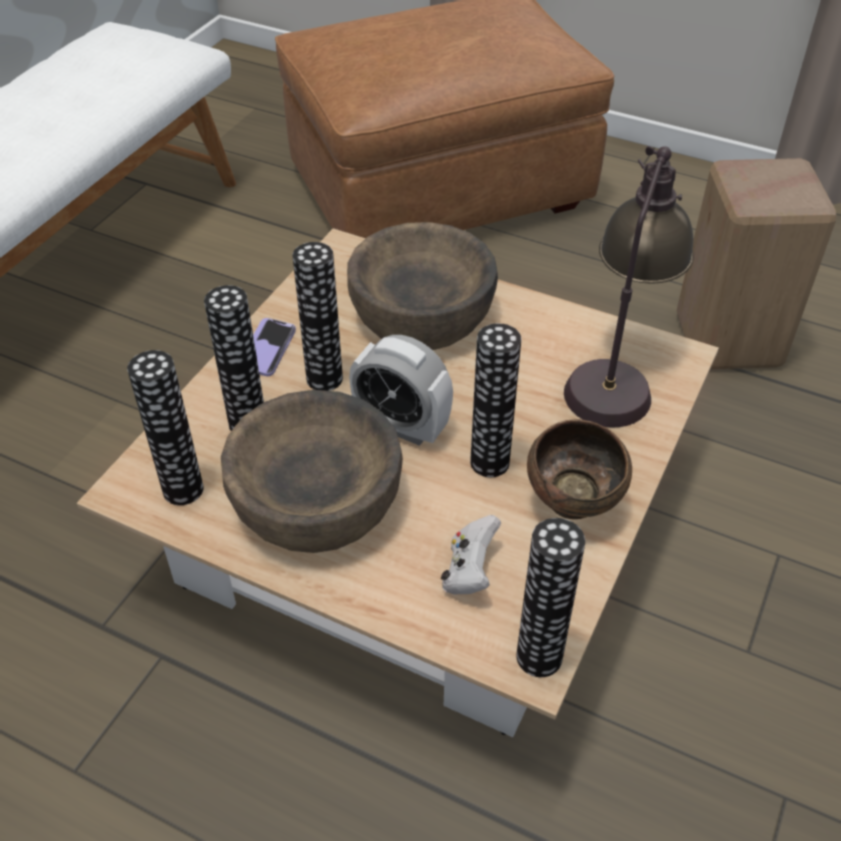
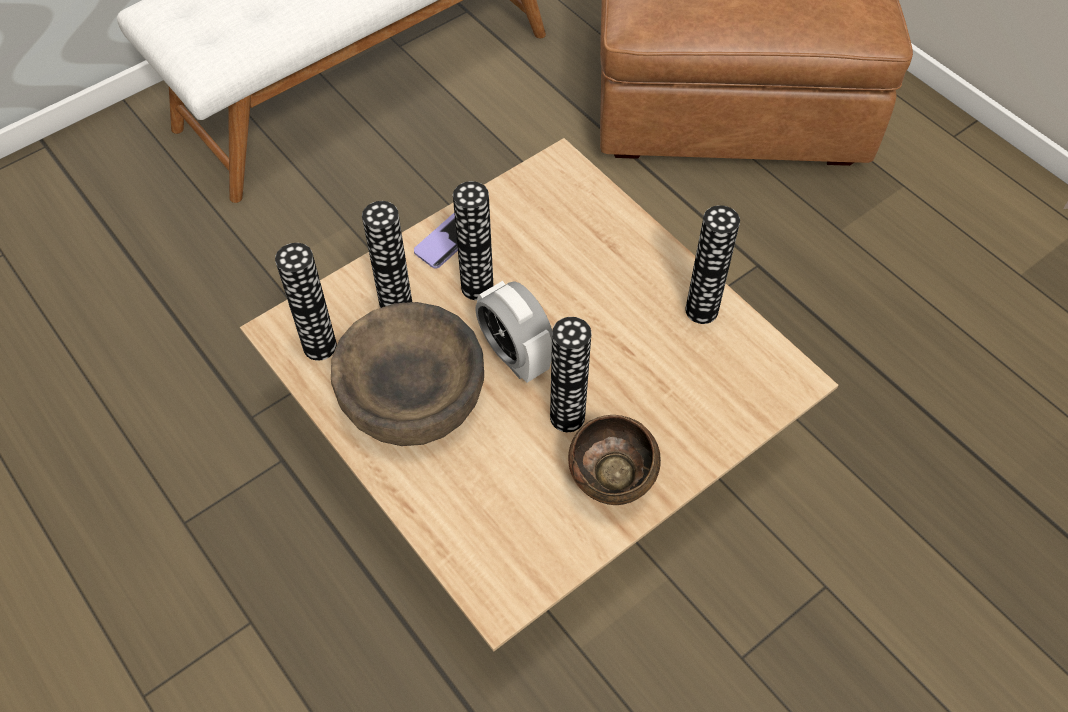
camera: 25 degrees right, 10 degrees up
brown bowl [347,222,498,350] -> none
white game controller [441,515,501,594] -> none
vase [516,518,585,677] -> vase moved to [685,205,740,324]
table lamp [564,146,694,427] -> none
beige stool [676,158,837,369] -> none

